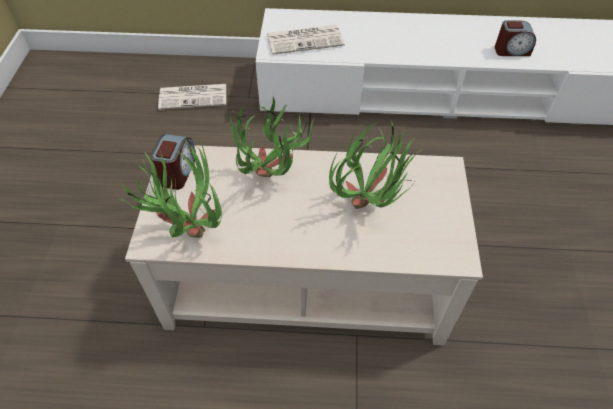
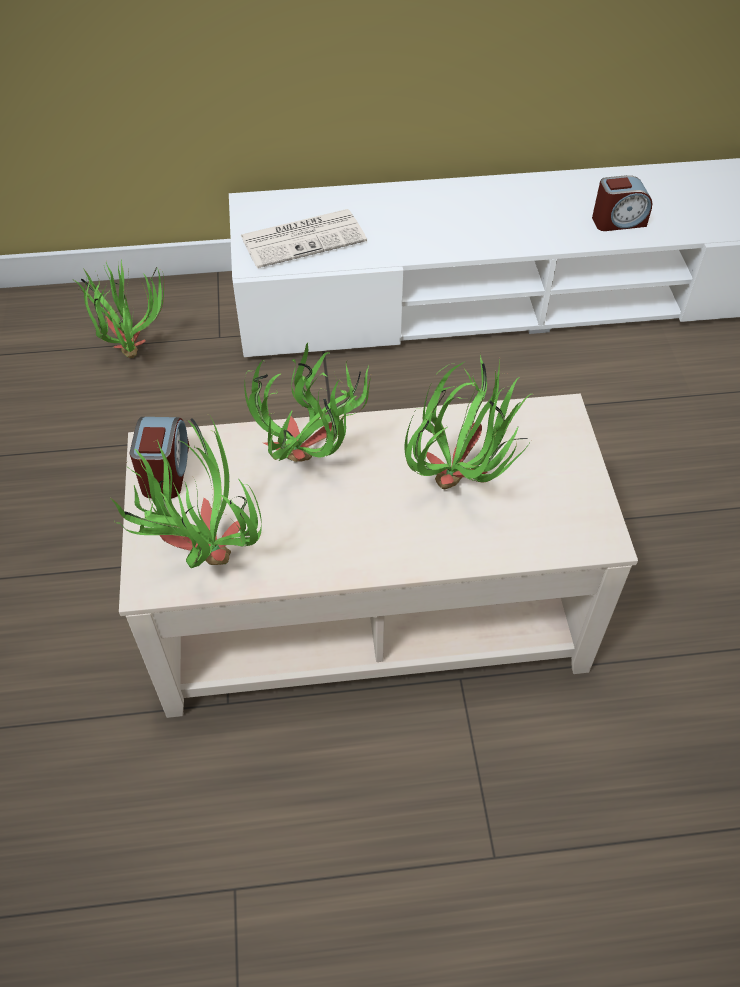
camera: 10 degrees left, 0 degrees up
newspaper [158,84,226,110] -> potted plant [74,259,164,358]

